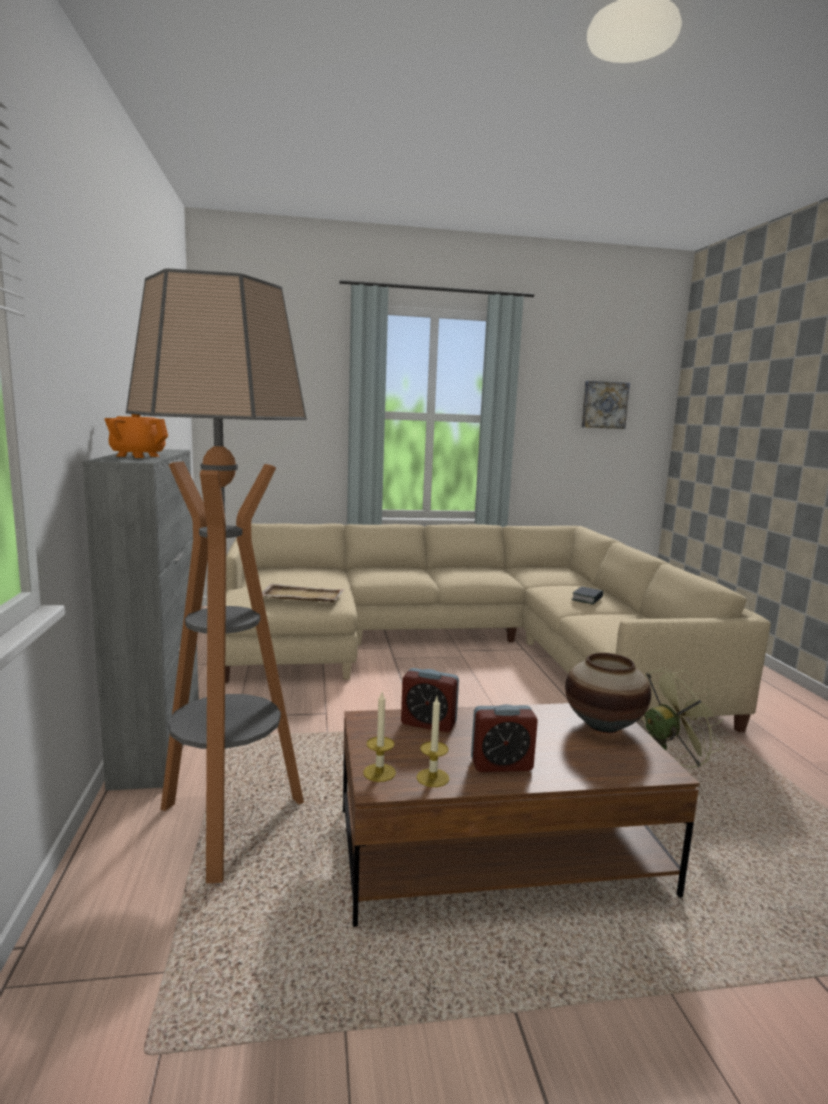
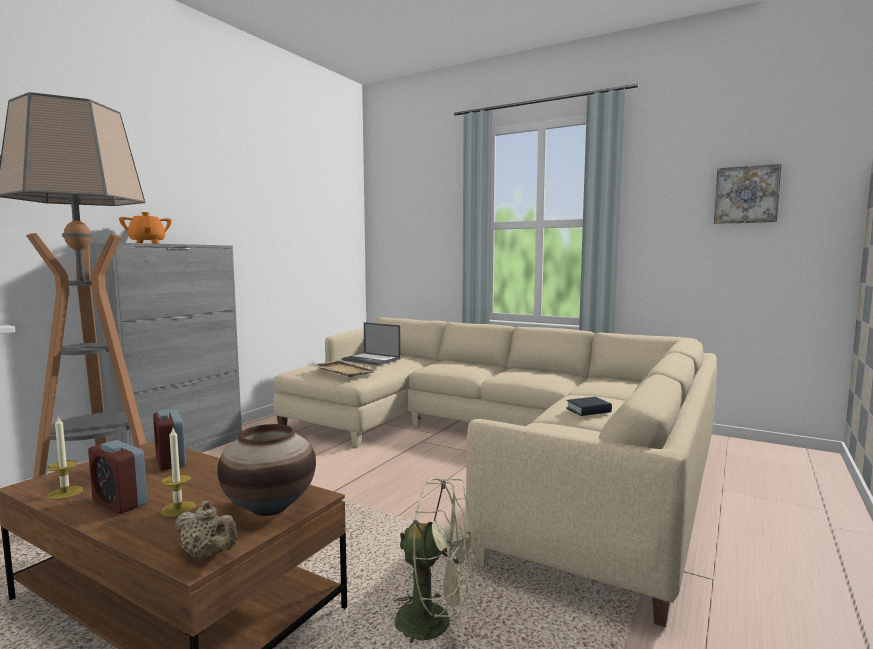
camera: 40 degrees right, 5 degrees down
candle [363,692,396,782] -> candle moved to [160,428,196,517]
none -> beige teapot [175,501,237,559]
none -> laptop [341,322,401,366]

